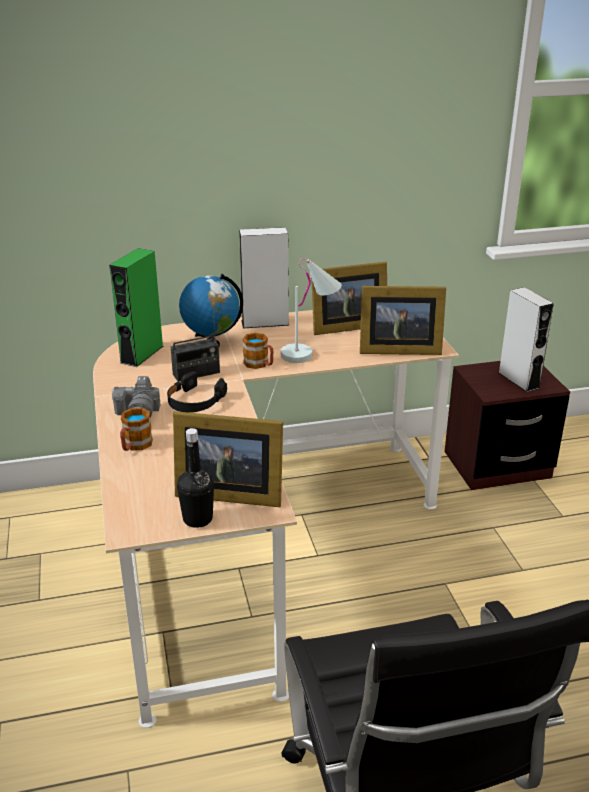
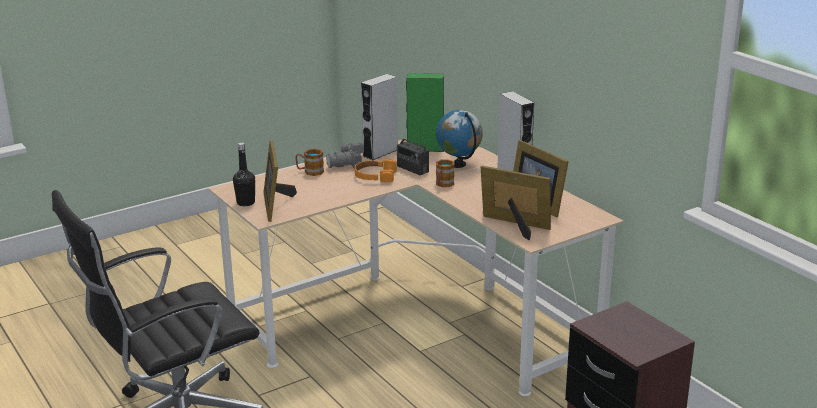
camera: 70 degrees right, 5 degrees down
black headphones [167,371,227,413] -> orange headphones [355,159,397,183]
white table lamp [281,258,342,363] -> none
picture frame [360,286,446,355] -> picture frame turned 135 degrees clockwise [481,166,551,240]
grey speaker [499,287,554,392] -> grey speaker moved to [361,74,398,160]

